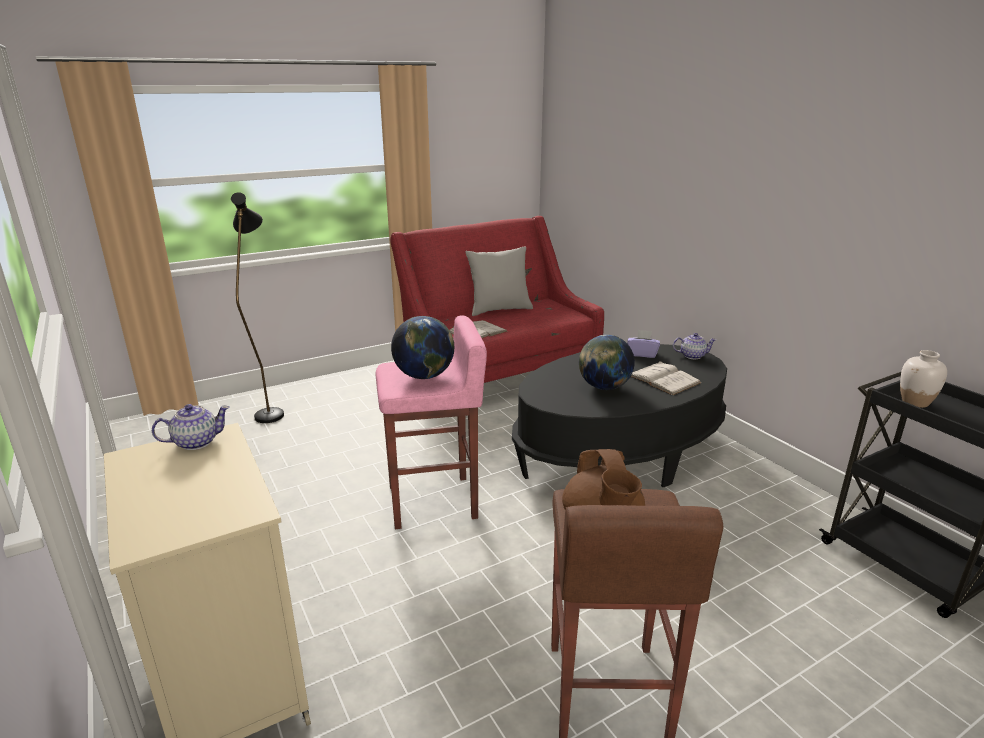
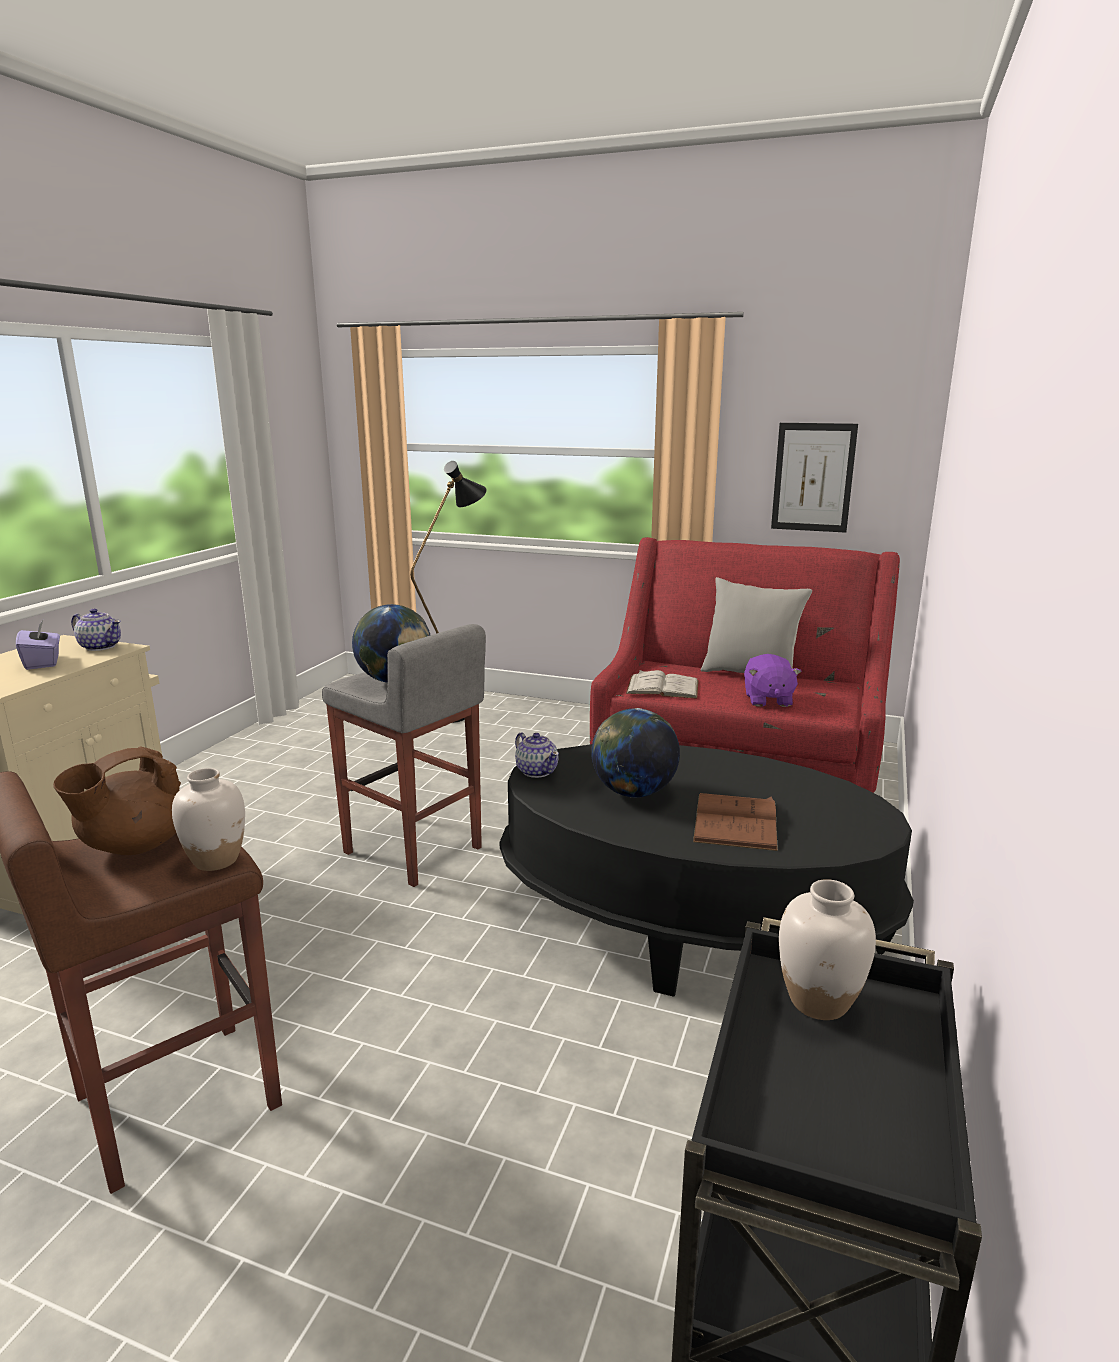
camera: 50 degrees right, 5 degrees down
pink stool [375,315,487,529] -> grey stool [322,624,486,887]
purple tissue box [627,330,660,358] -> purple tissue box moved to [16,620,60,670]
white book [631,361,701,395] -> brown book [693,793,778,851]
teapot [673,333,716,359] -> teapot moved to [515,732,559,778]
none -> white vase [172,768,245,871]
none -> purple plush toy [744,654,802,707]
none -> picture [771,423,858,533]

